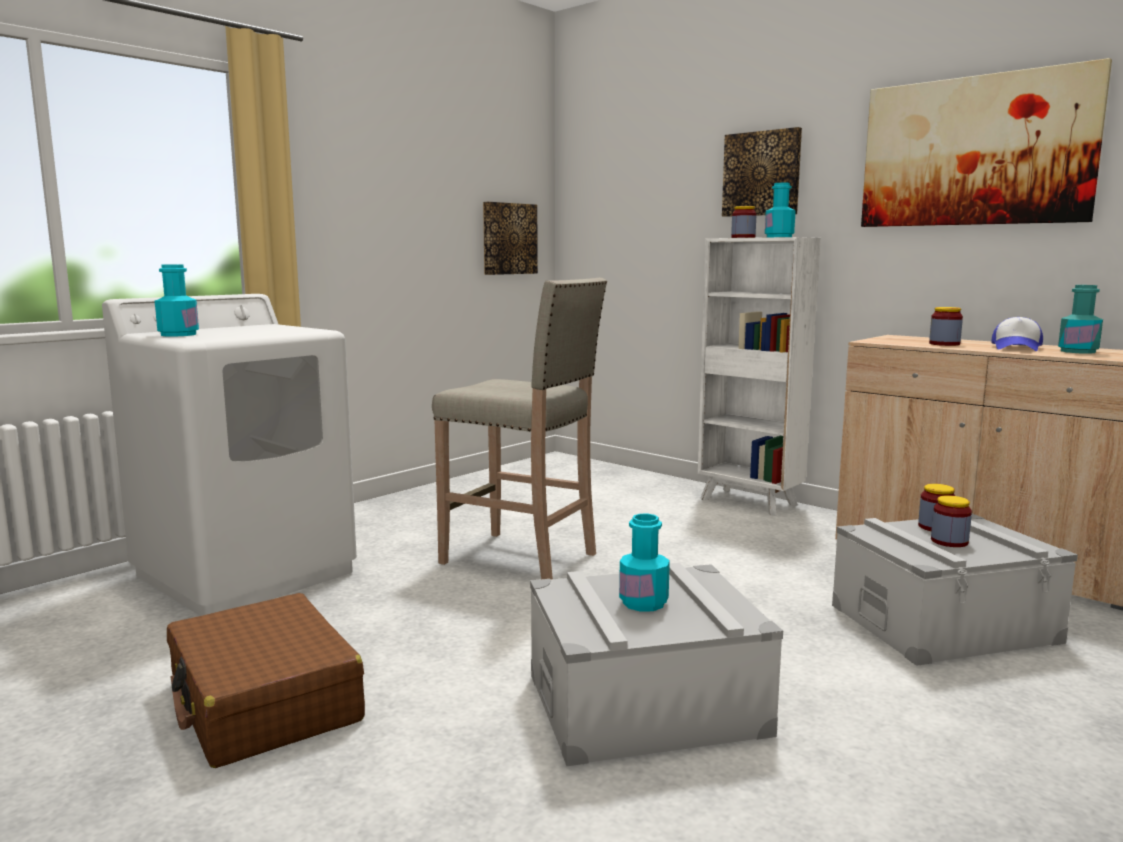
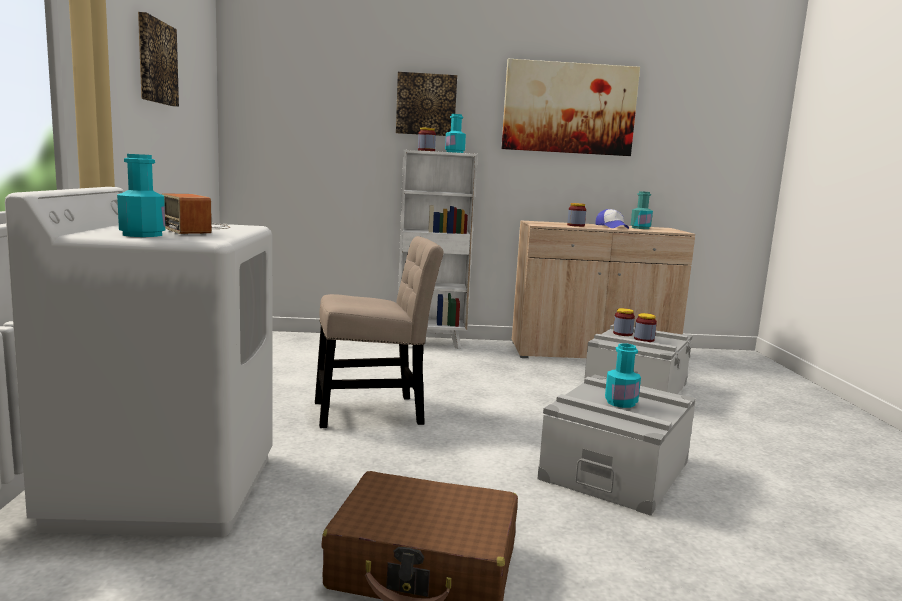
camera: 45 degrees left, 0 degrees up
beige stool [432,278,607,579] -> beige chair [315,236,444,428]
picture [483,202,538,275] -> picture moved to [138,12,179,107]
none -> radio [161,193,230,235]

